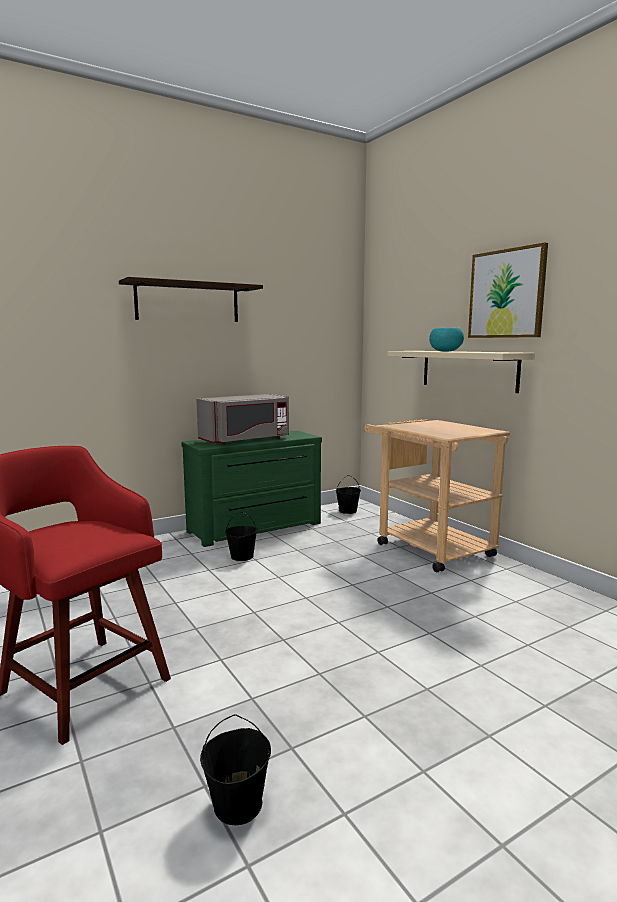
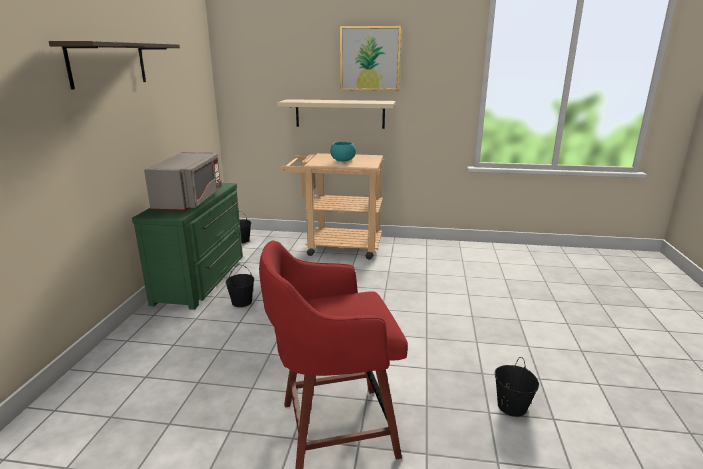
camera: 50 degrees left, 10 degrees up
turquoise bowl [429,327,464,351] -> turquoise bowl moved to [330,142,356,161]

